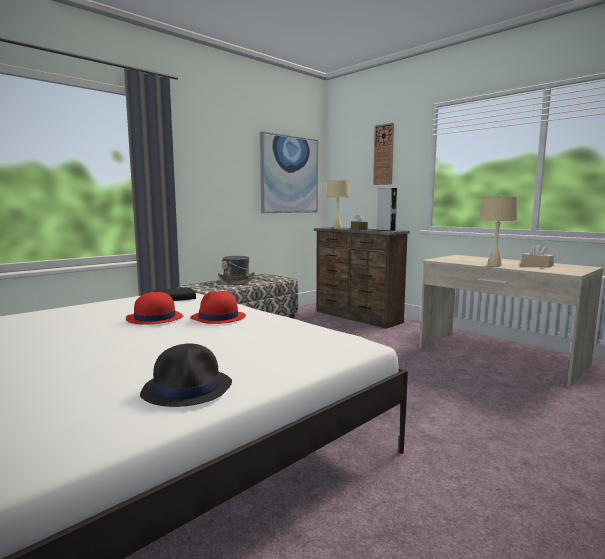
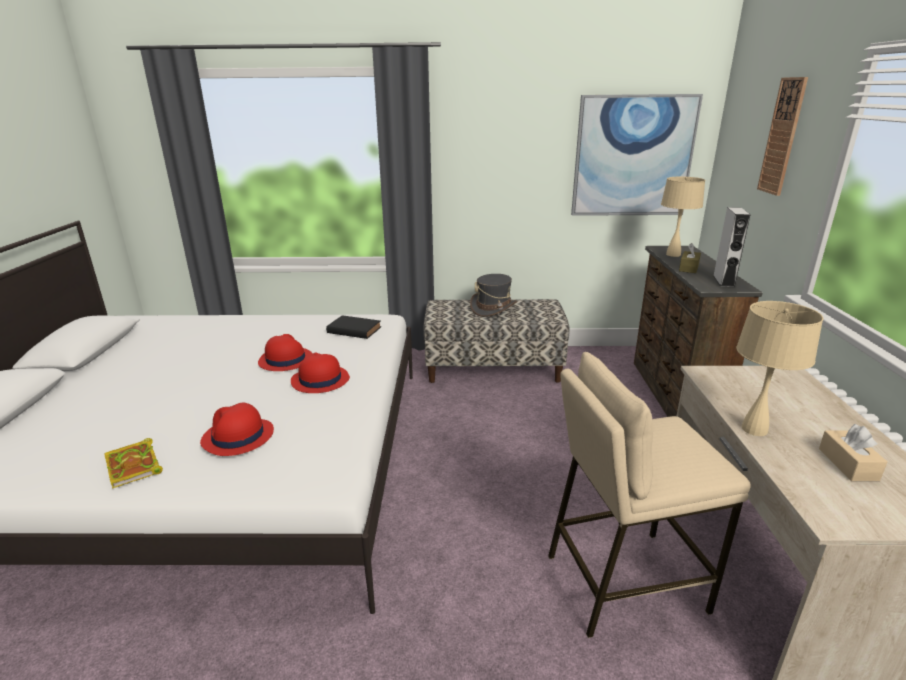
camera: 45 degrees right, 15 degrees up
black hat [140,343,232,407] -> book [104,438,163,488]
none -> red hat [200,403,274,456]
none -> beige stool [548,352,751,638]

